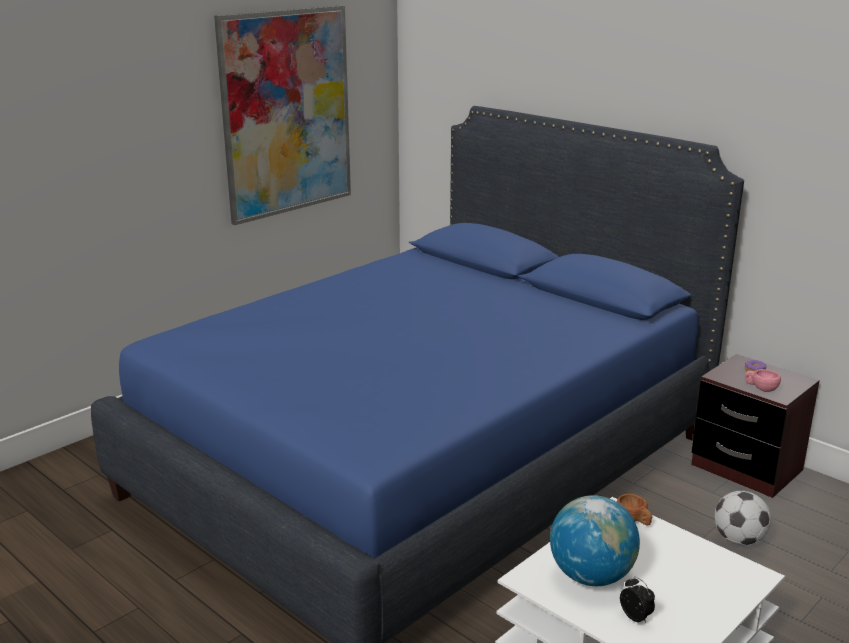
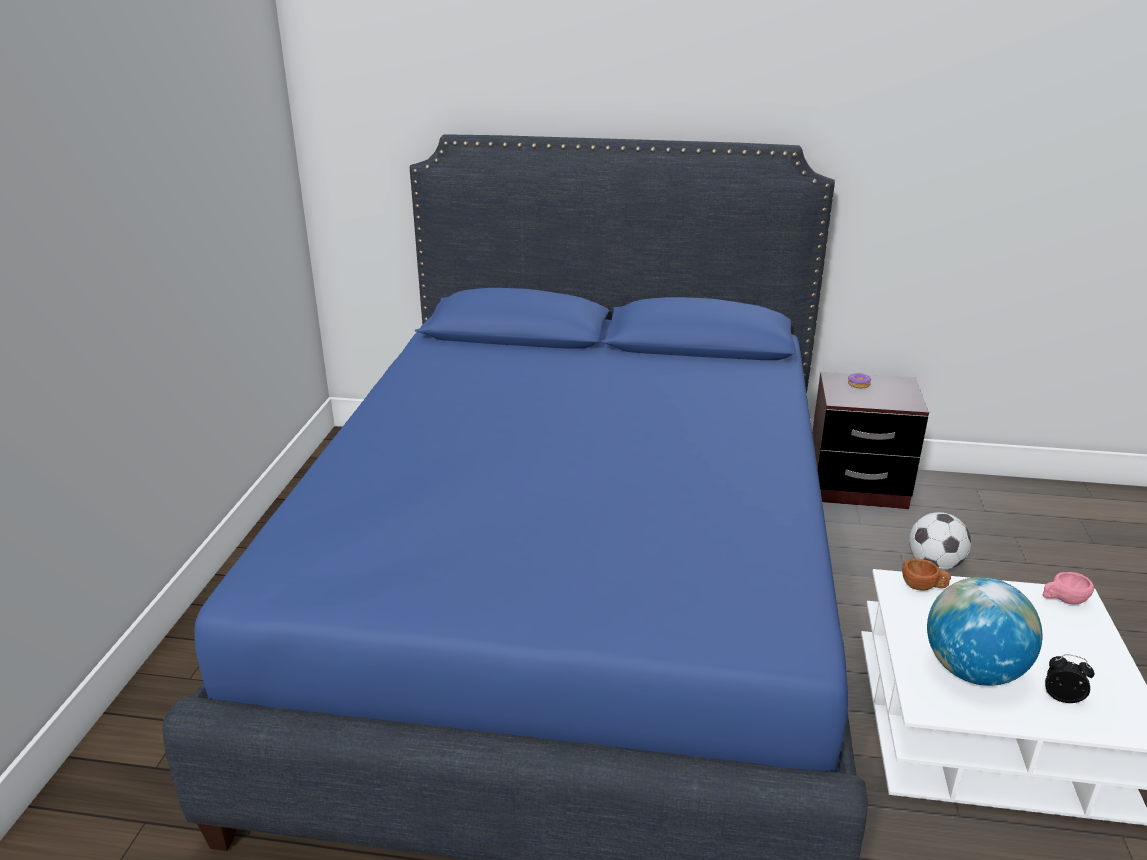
camera: 35 degrees left, 5 degrees up
picture [214,5,351,225] -> none
pink cup [745,369,781,392] -> pink cup moved to [1042,572,1094,604]

